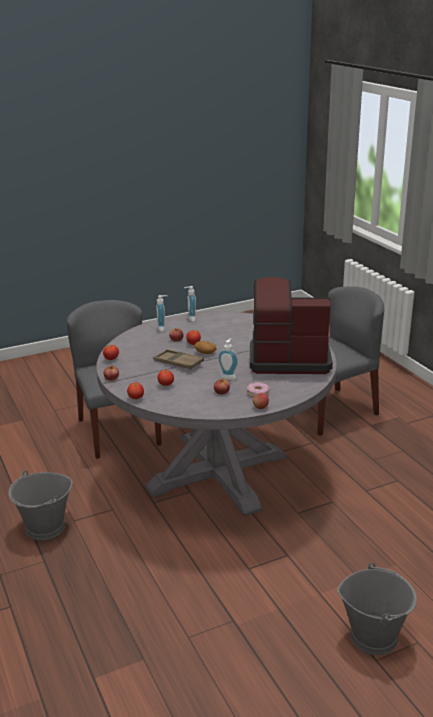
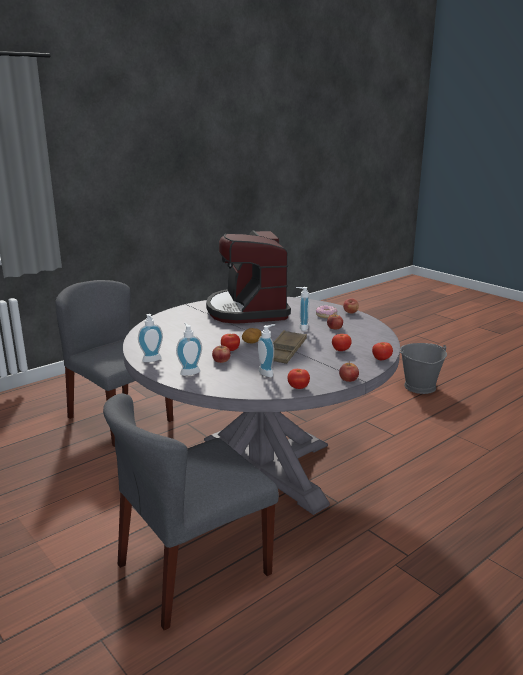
camera: 105 degrees left, 5 degrees down
grey bucket [8,470,73,540] -> none
none -> soap dispenser [258,324,275,377]

